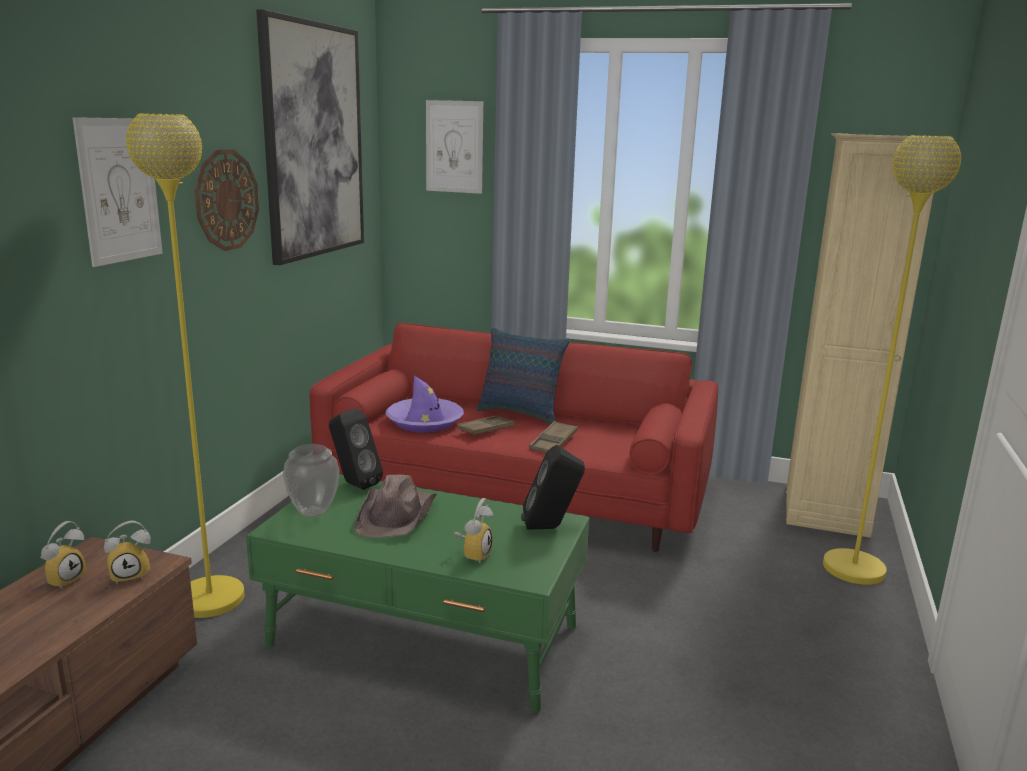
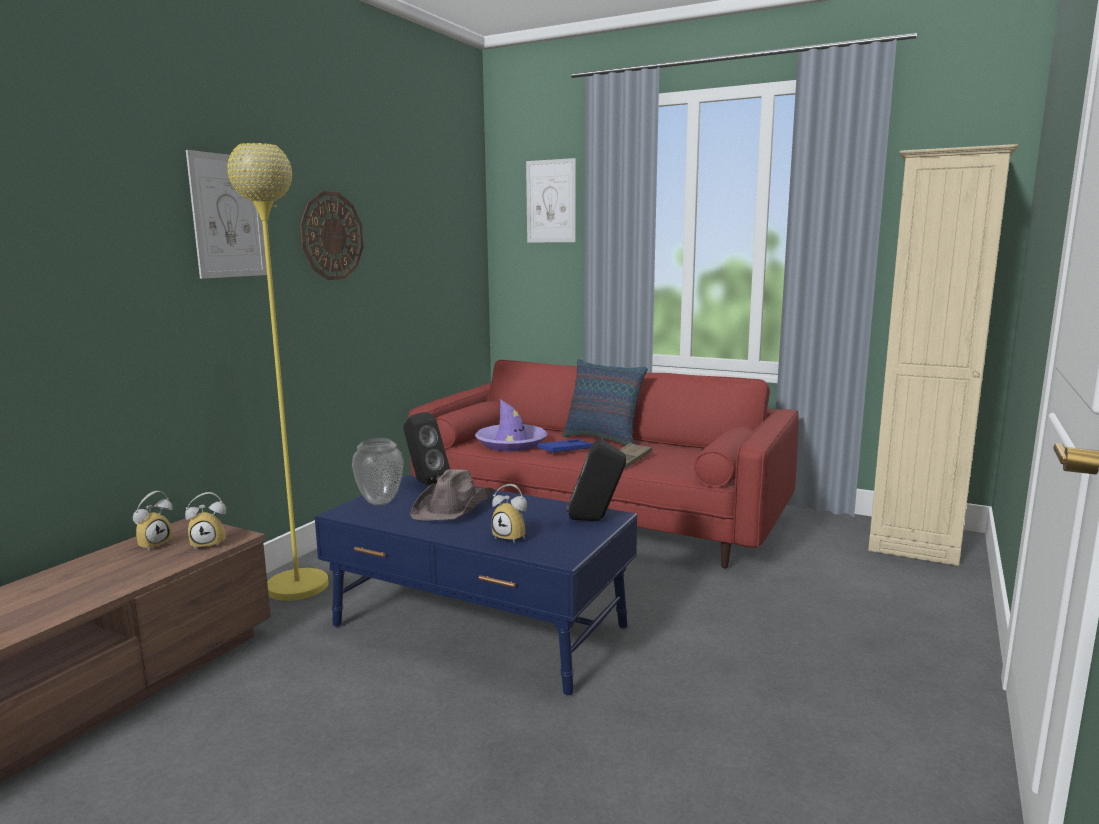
camera: 10 degrees right, 5 degrees down
green coffee table [246,474,590,713] -> blue coffee table [314,475,637,695]
picture [256,9,364,265] -> none
alarm clock [454,498,494,564] -> alarm clock turned 90 degrees clockwise [491,484,527,542]
brown tray [457,416,515,436] -> blue tray [537,439,593,454]
yellow floor lamp [823,135,961,585] -> none

